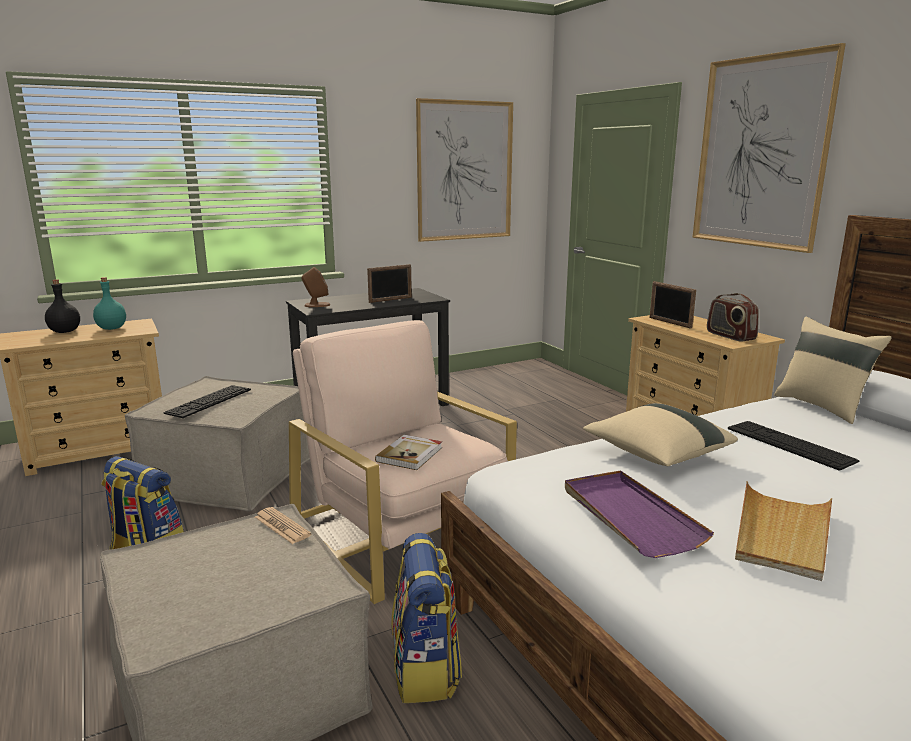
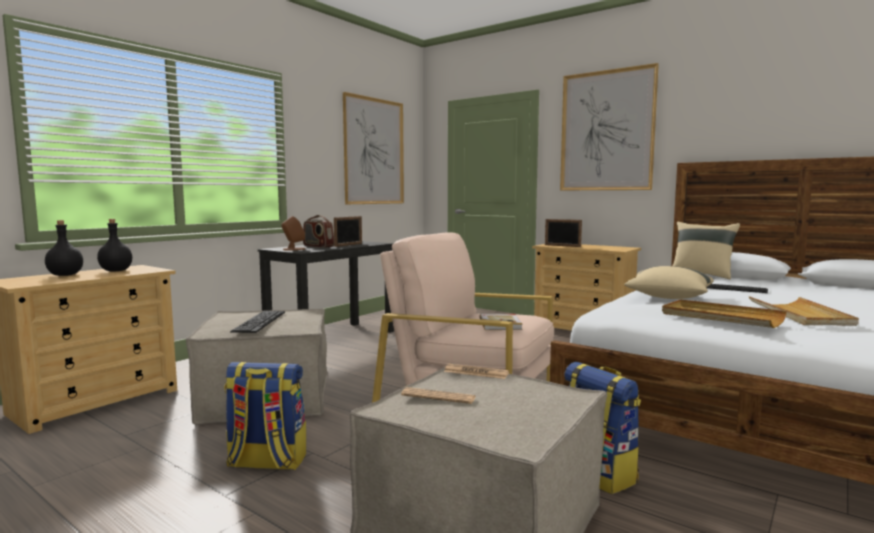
camera: 25 degrees left, 10 degrees down
turquoise bottle [93,277,126,330] -> black bottle [97,219,132,272]
purple tray [565,470,714,558] -> beige tray [662,299,787,328]
radio [707,293,759,342] -> radio moved to [303,215,334,248]
none -> newspaper [401,387,476,404]

